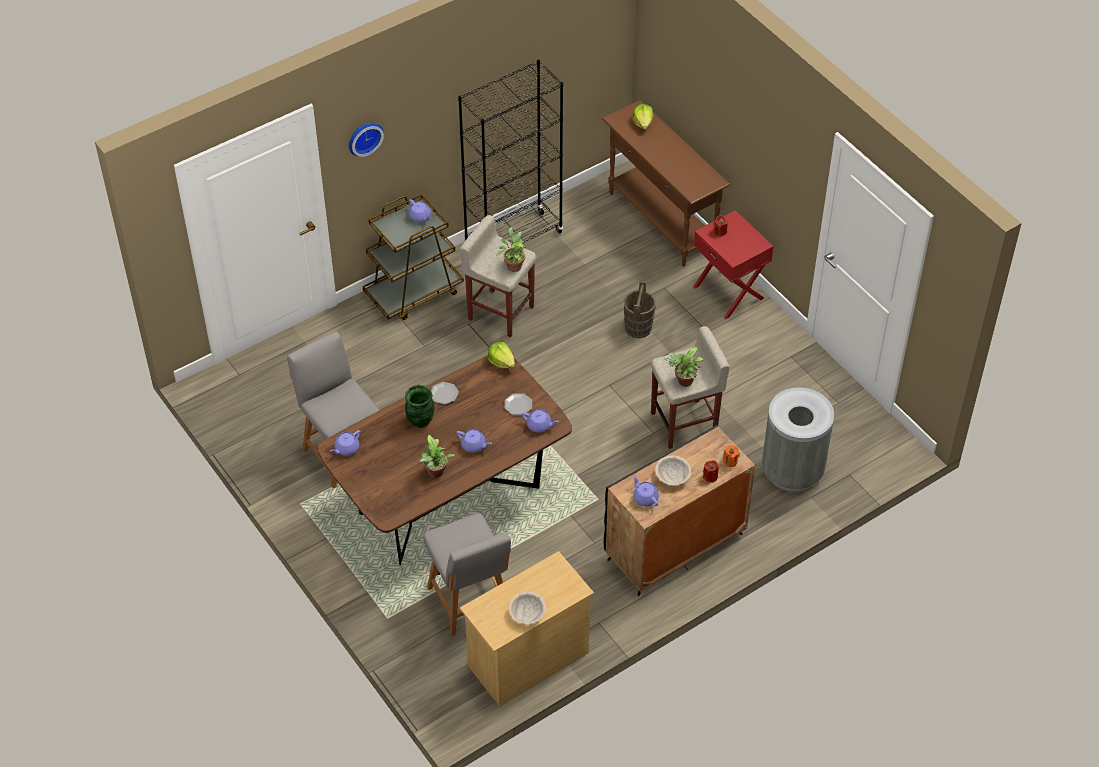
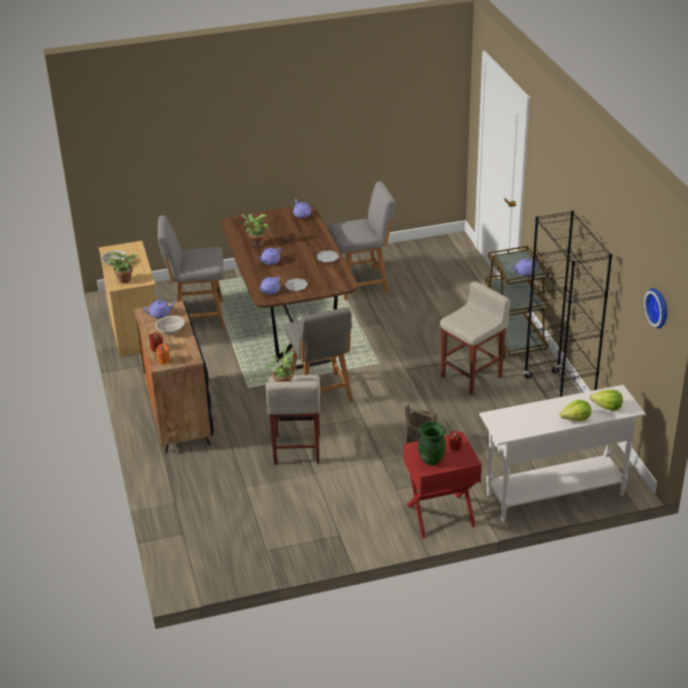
camera: 110 degrees right, 15 degrees down
wall clock [349,123,384,157] -> wall clock moved to [644,288,668,328]
green vase [405,385,435,428] -> green vase moved to [418,421,446,466]
lettuce [488,342,515,369] -> lettuce moved to [560,400,591,421]
potted plant [496,227,526,272] -> potted plant moved to [108,252,139,283]
brown console table [602,100,730,267] -> white console table [479,385,646,522]
grey trash can [762,387,834,492] -> none
none -> grey chair [285,307,353,403]

